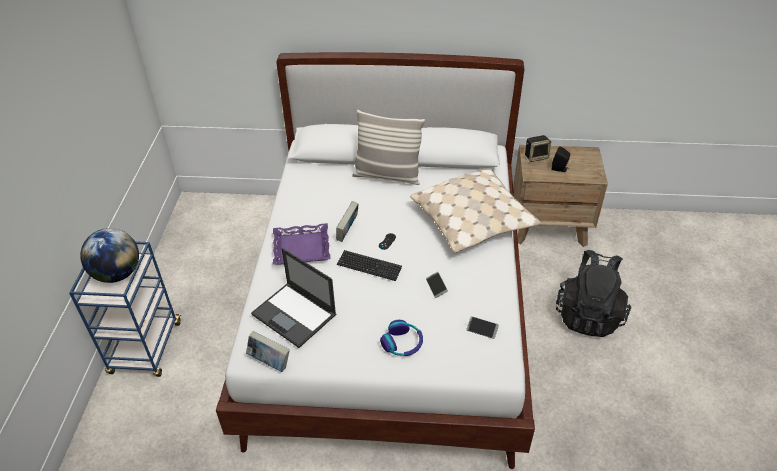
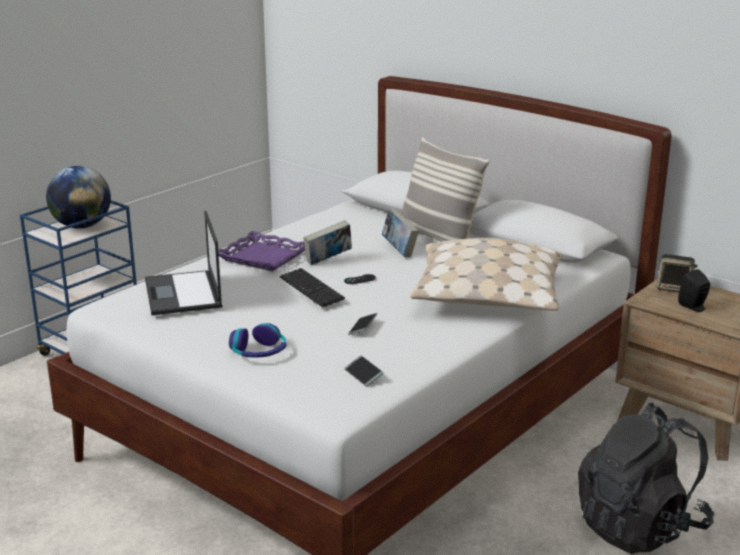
camera: 35 degrees right, 20 degrees down
book [246,331,290,372] -> book moved to [382,209,419,257]

